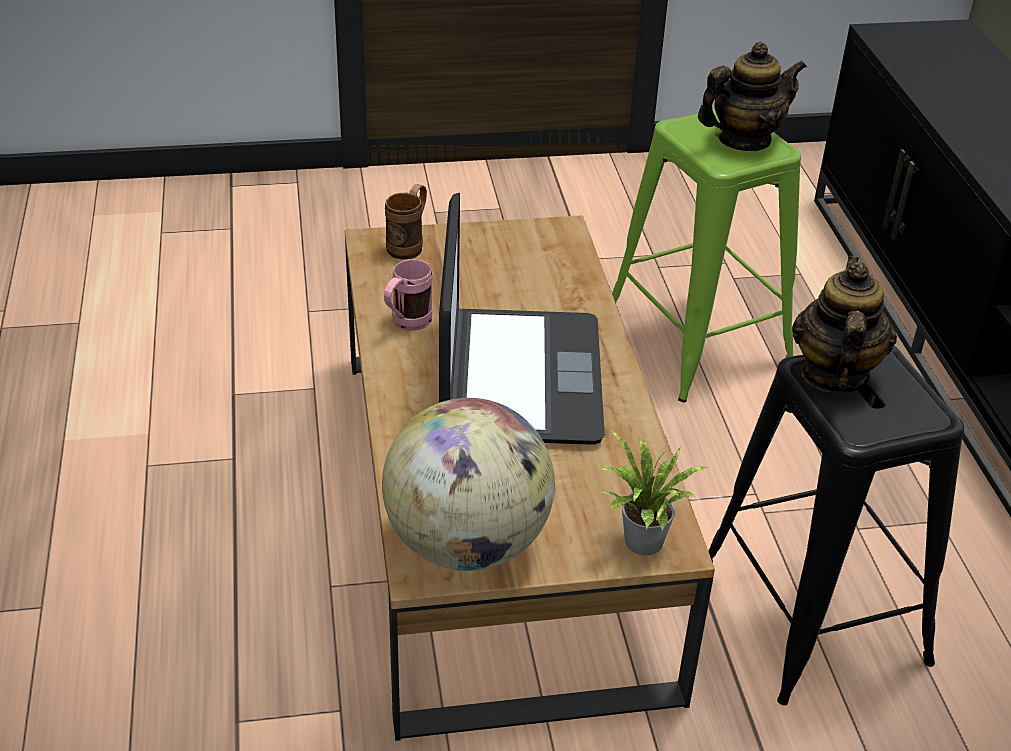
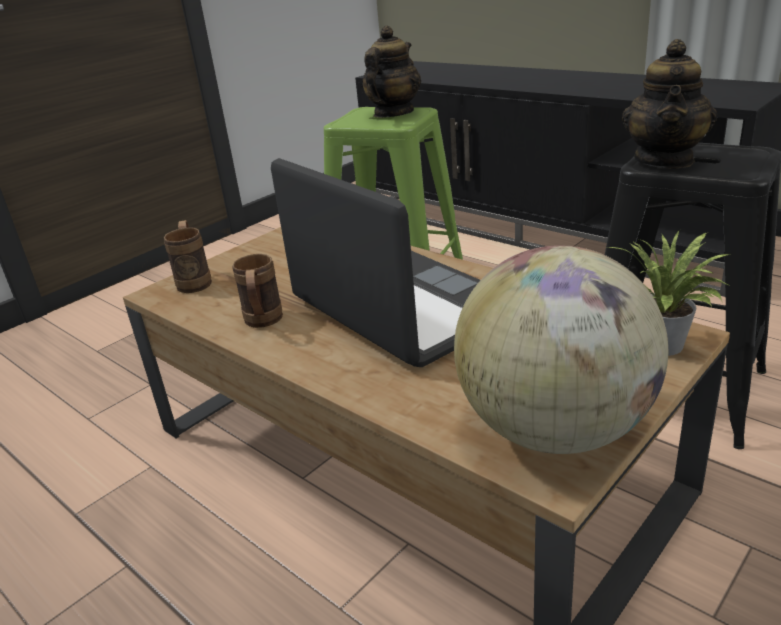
camera: 35 degrees left, 10 degrees down
pink mug [384,259,433,331] -> brown mug [233,254,283,328]
teapot [792,256,897,393] -> teapot turned 135 degrees counterclockwise [622,39,717,169]

